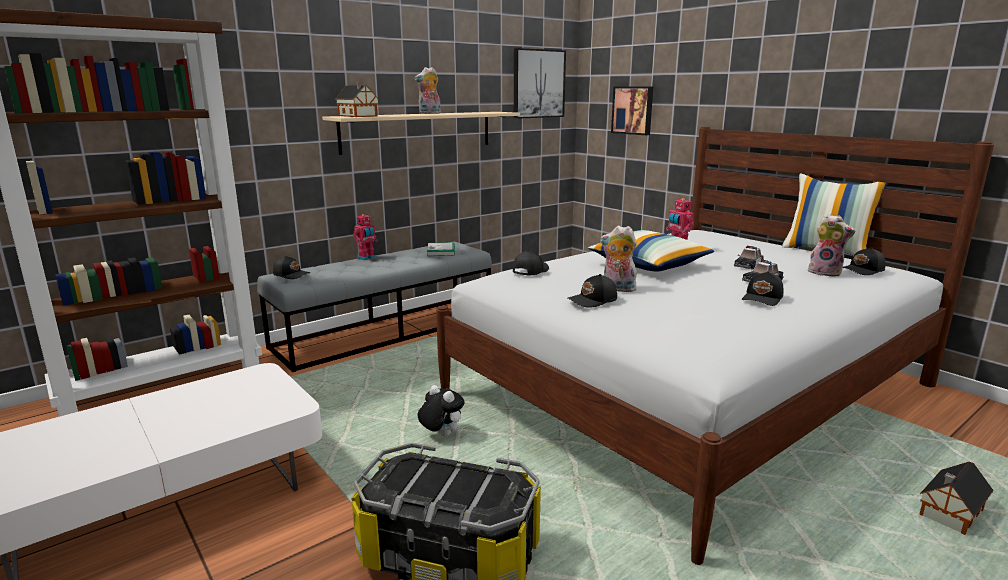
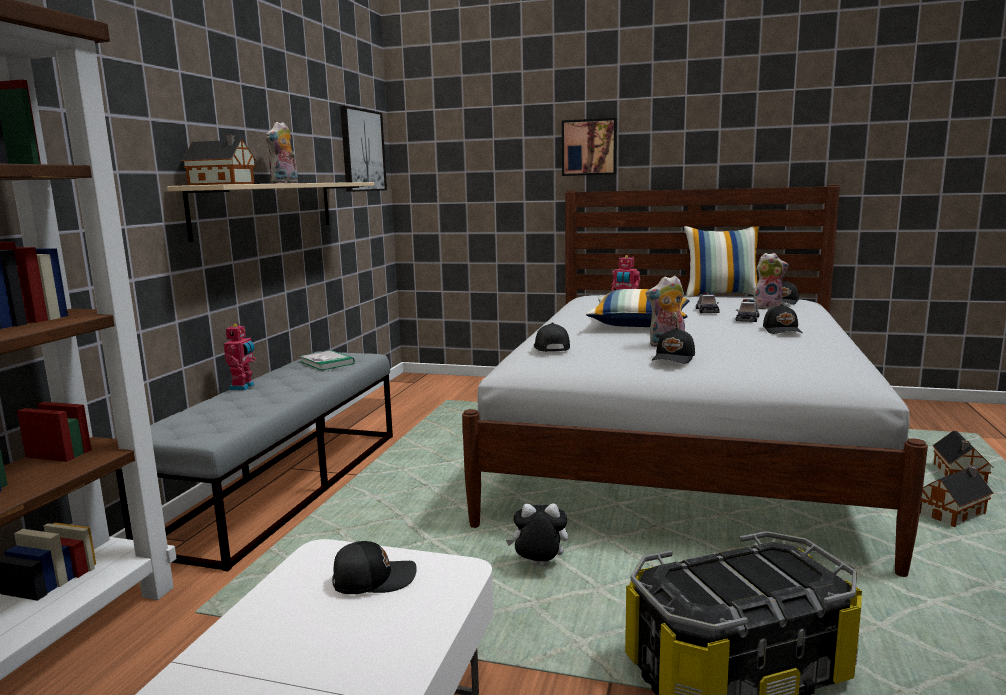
camera: 35 degrees left, 5 degrees down
black cap [273,256,310,279] -> black cap moved to [332,541,417,594]
picture [611,86,653,135] -> picture moved to [562,118,617,176]
none -> toy house [920,465,994,527]

